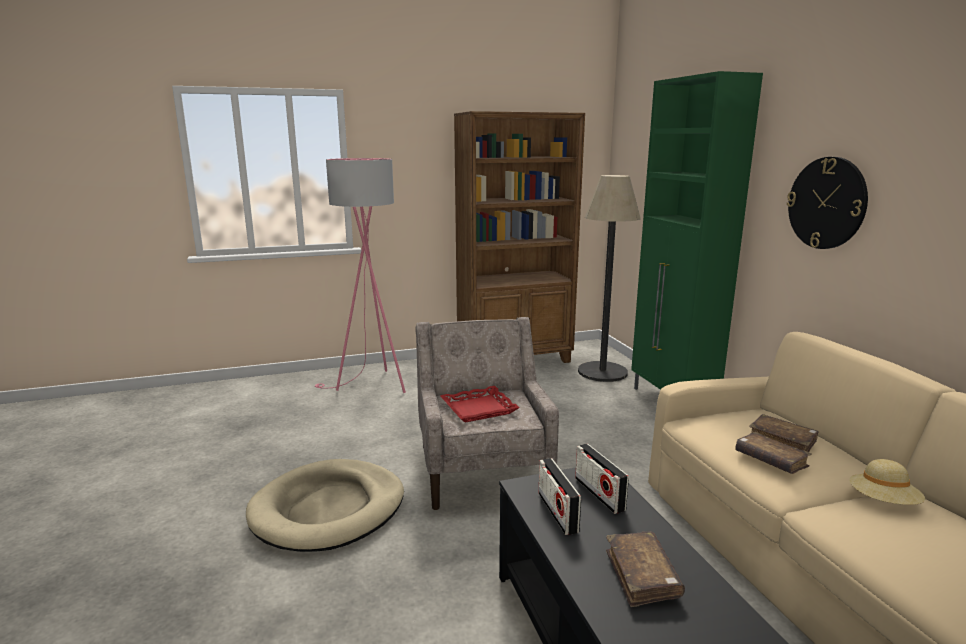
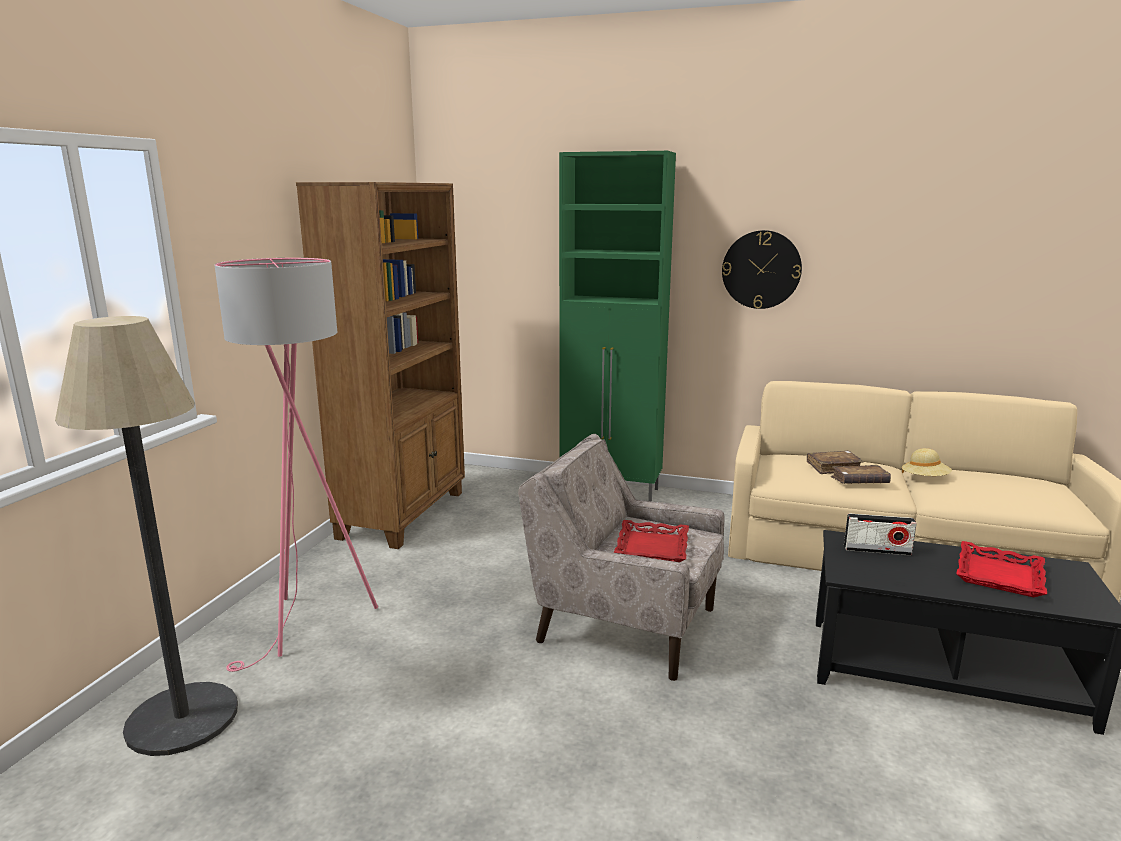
camera: 55 degrees left, 0 degrees up
beige dog bed [246,459,404,552] -> none
radio [539,458,581,535] -> none
floor lamp [578,175,641,382] -> floor lamp moved to [55,316,238,756]
brown book [606,531,685,607] -> red tray [956,541,1047,597]

